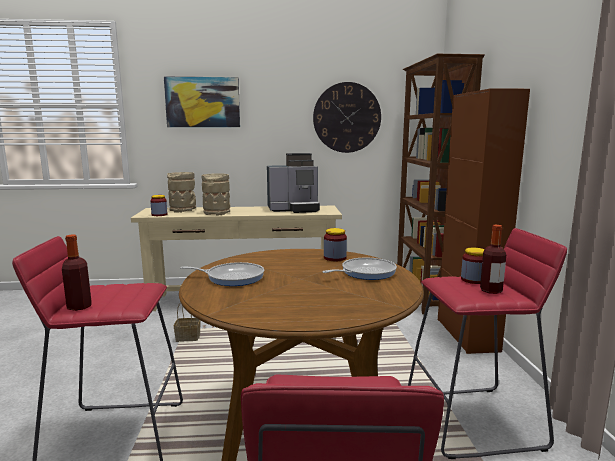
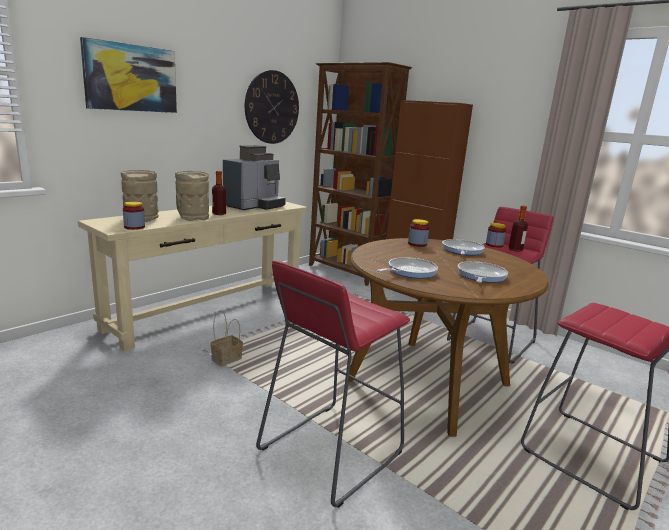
camera: 45 degrees left, 5 degrees up
bottle [62,234,92,311] -> bottle moved to [212,171,226,215]
none -> frying pan [458,261,508,283]

